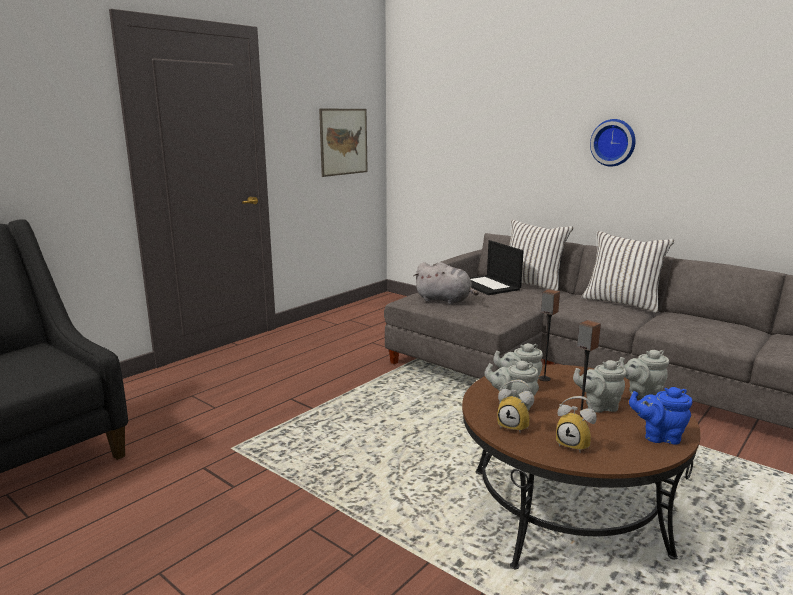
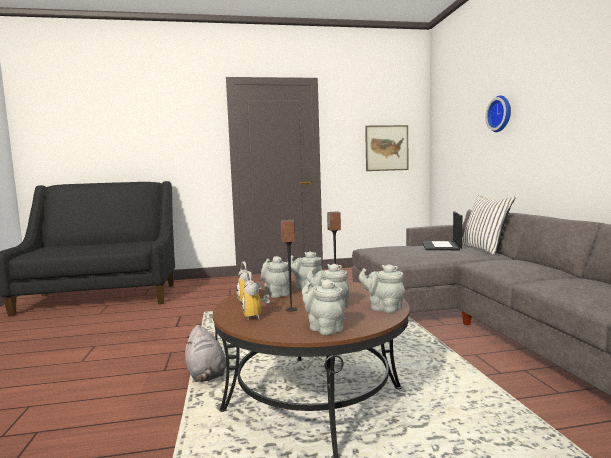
camera: 40 degrees right, 10 degrees down
grey plush toy [414,262,479,305] -> grey plush toy moved to [185,325,226,382]
white pillow [582,231,674,313] -> none
wall clock [590,119,636,167] -> wall clock moved to [485,95,511,132]
blue teapot [629,387,692,445] -> grey teapot [302,279,345,335]

